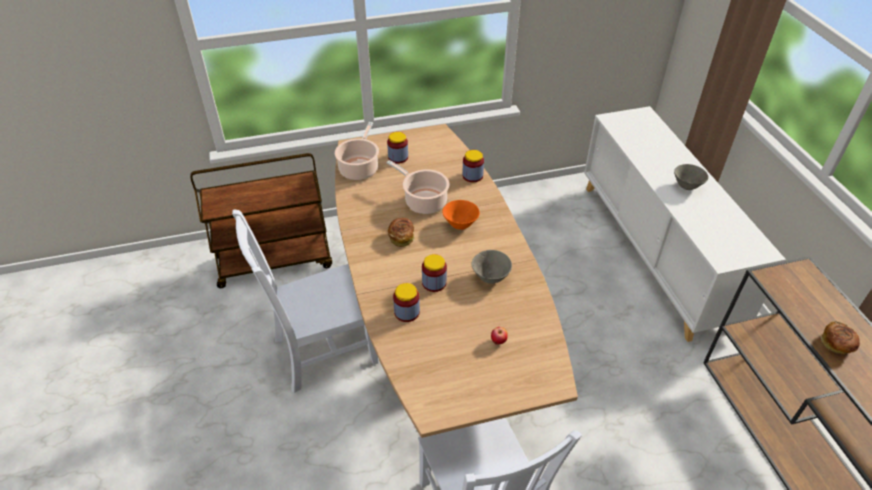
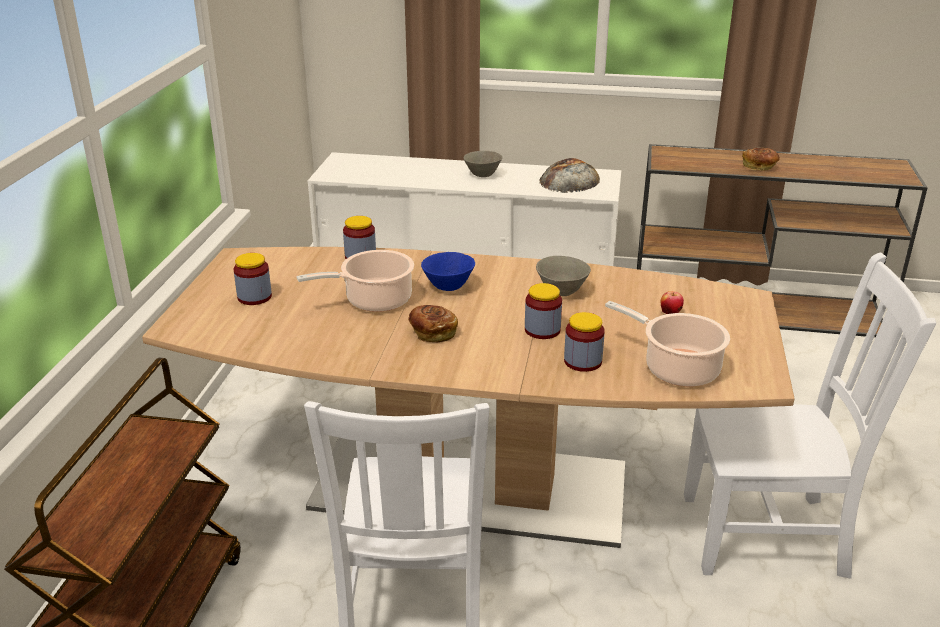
camera: 65 degrees left, 15 degrees down
cooking pot [335,122,379,180] -> cooking pot moved to [605,301,730,387]
orange bowl [442,200,480,230] -> blue bowl [421,252,475,291]
none -> bread [540,158,600,193]

